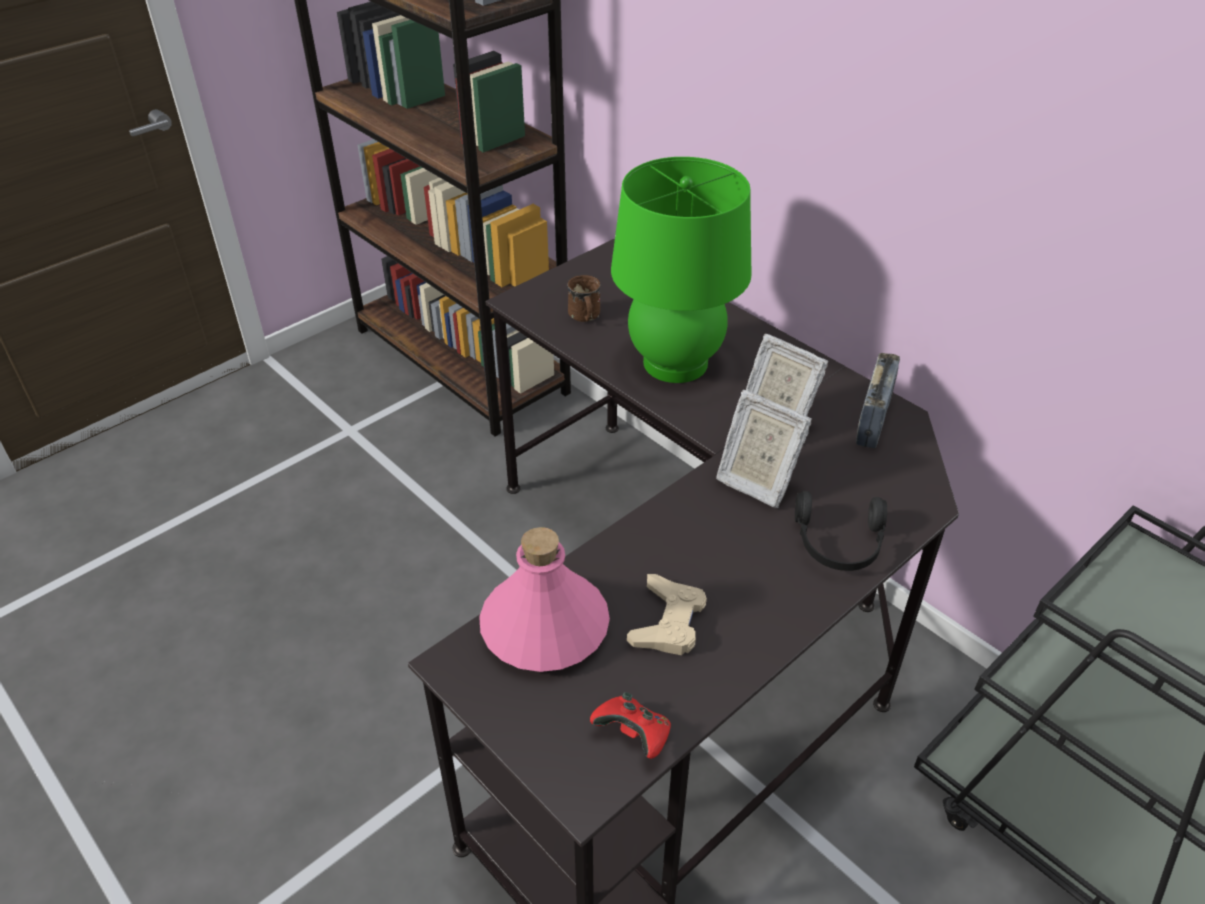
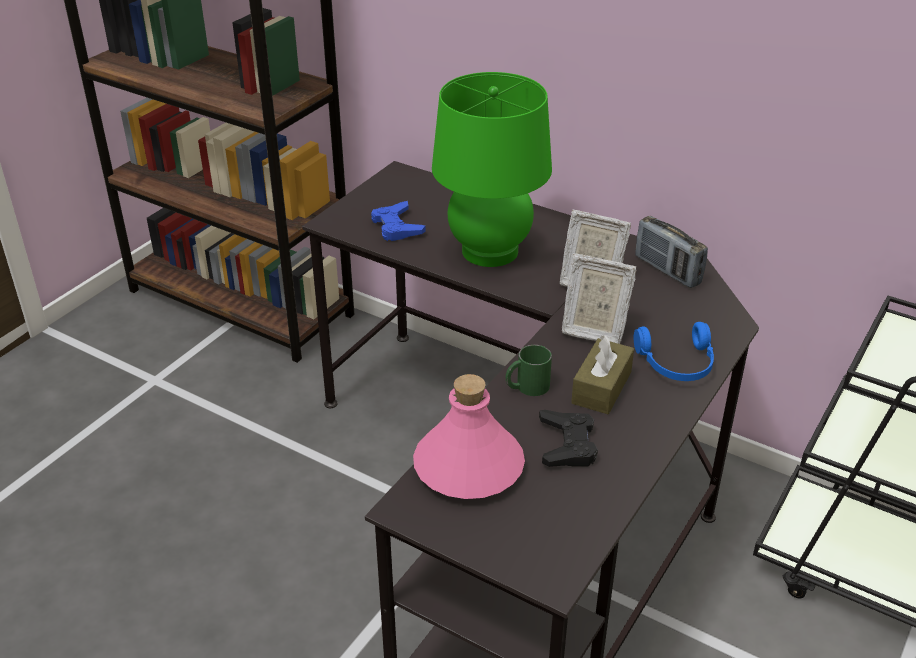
camera: 15 degrees left, 5 degrees down
brown mug [567,275,601,322] -> blue game controller [371,201,426,241]
red game controller [590,692,671,759] -> none
beige game controller [627,574,707,655] -> black game controller [539,410,598,467]
black headphones [795,491,887,571] -> blue headphones [634,322,714,381]
radio [856,353,900,448] -> radio turned 135 degrees clockwise [635,216,708,288]
none -> green mug [506,345,552,396]
none -> brown tissue box [571,335,634,414]

